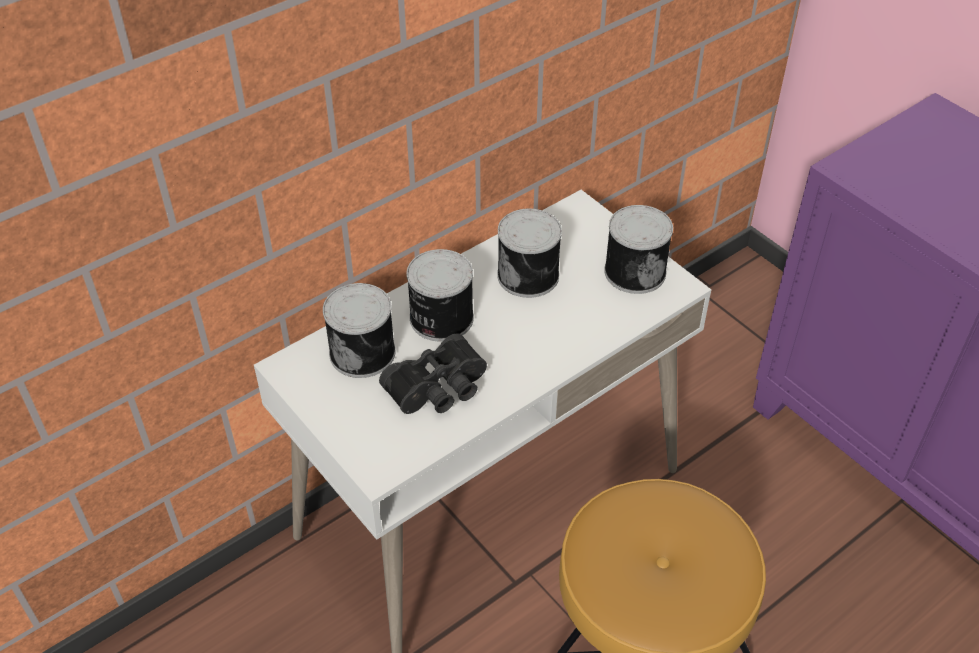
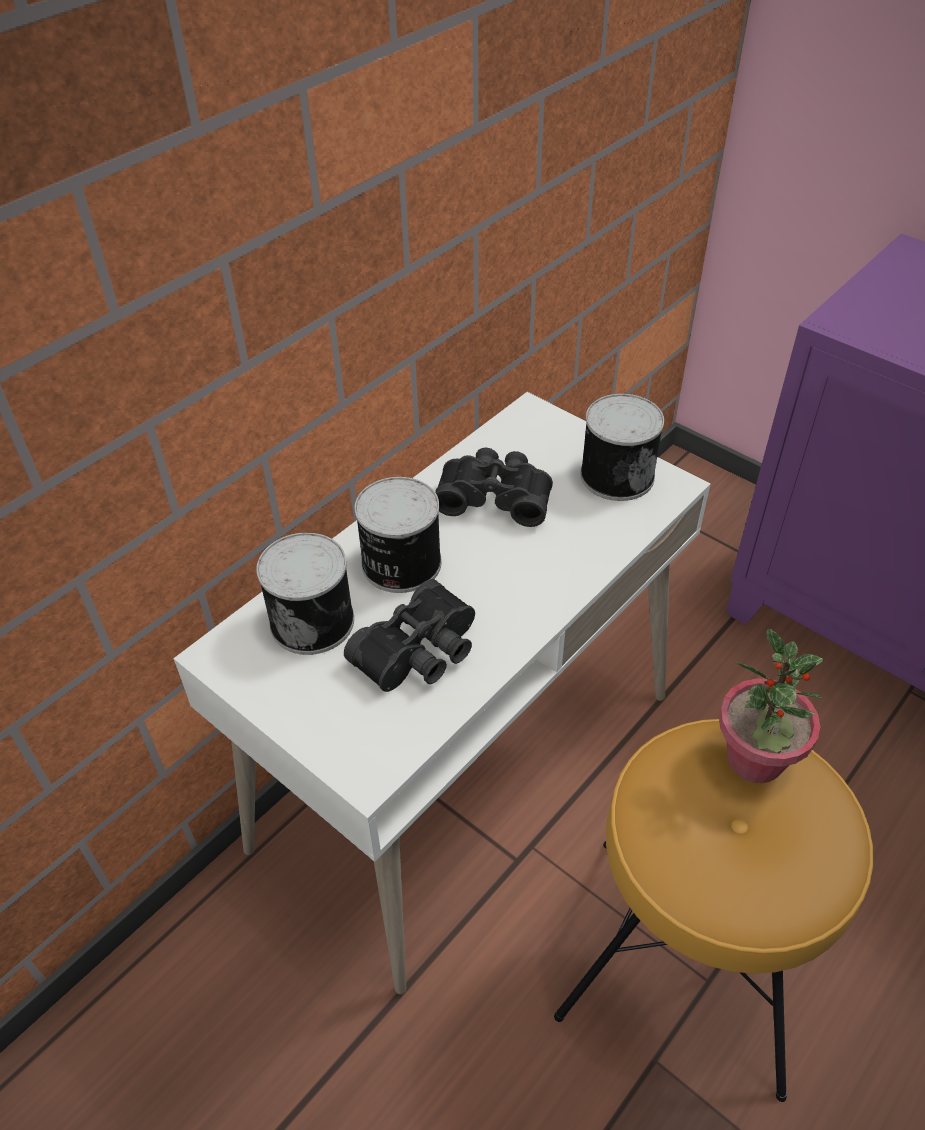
camera: 10 degrees left, 0 degrees up
can [497,209,562,298] -> black binoculars [435,448,553,527]
none -> potted plant [719,628,824,783]

